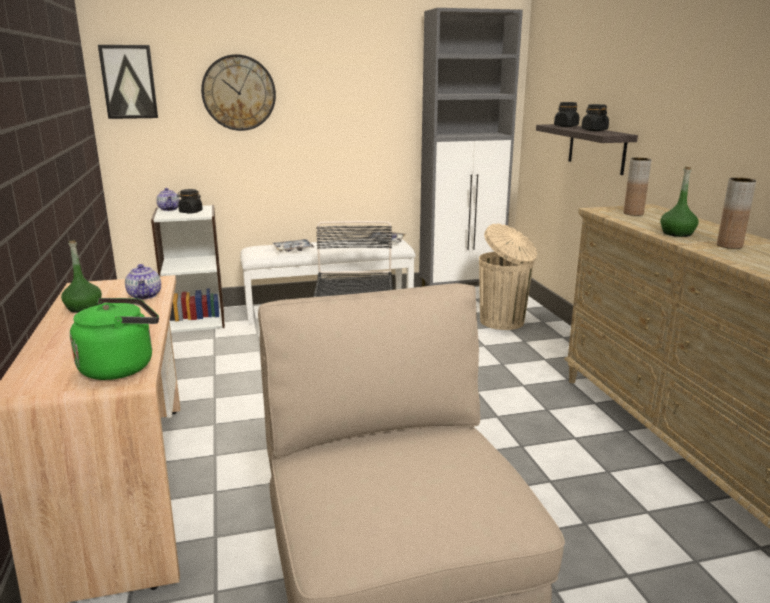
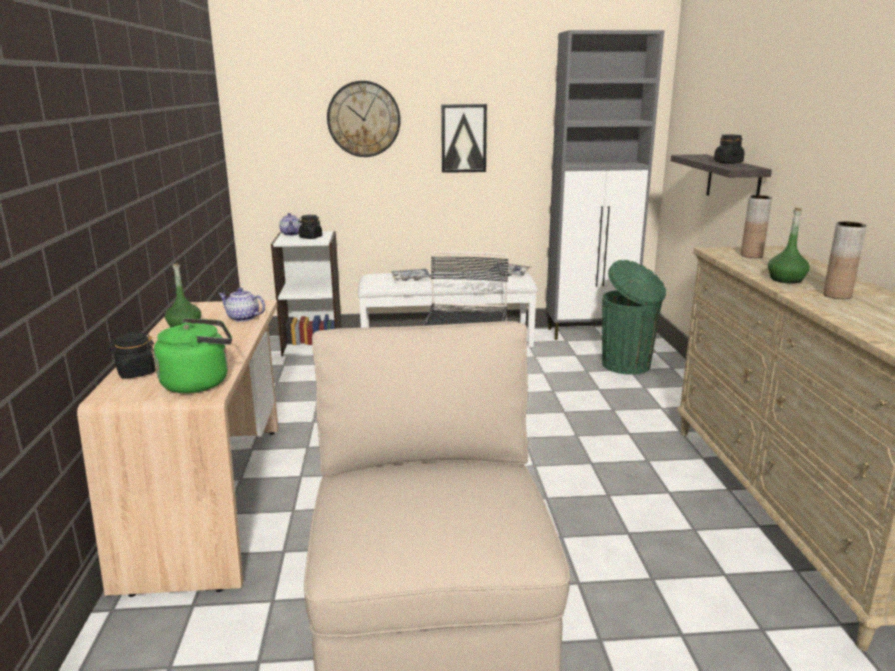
camera: 10 degrees right, 0 degrees up
picture [98,45,158,119] -> picture moved to [441,104,487,173]
teapot [125,264,161,300] -> teapot turned 120 degrees clockwise [219,288,265,322]
beige trash can [479,224,537,330] -> green trash can [602,260,666,375]
black jar [554,102,579,127] -> black jar moved to [108,332,156,379]

